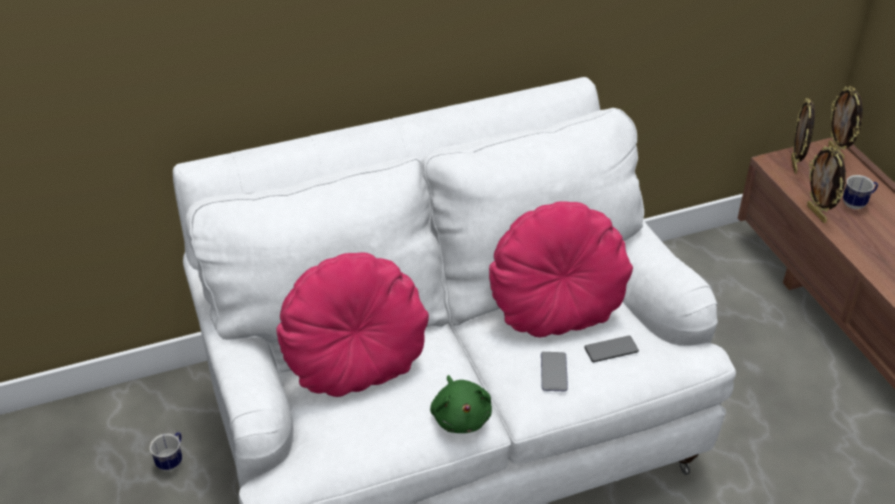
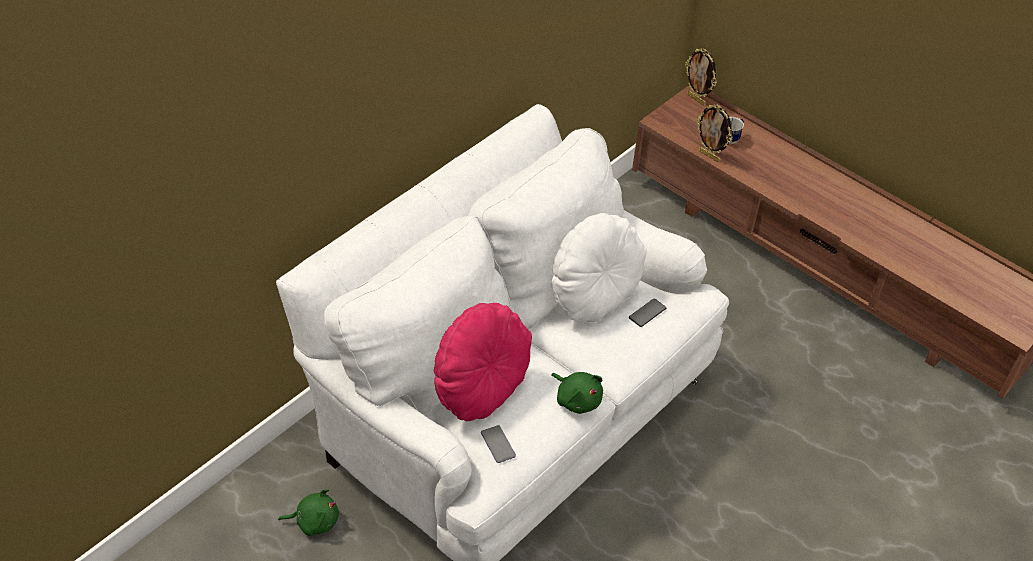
camera: 30 degrees left, 5 degrees up
mug [150,432,182,471] -> green plush toy [278,489,339,536]
pink pillow [489,201,633,337] -> white pillow [551,213,647,323]
phone [541,352,568,391] -> phone moved to [481,425,516,463]
picture frame [791,98,815,174] -> none

